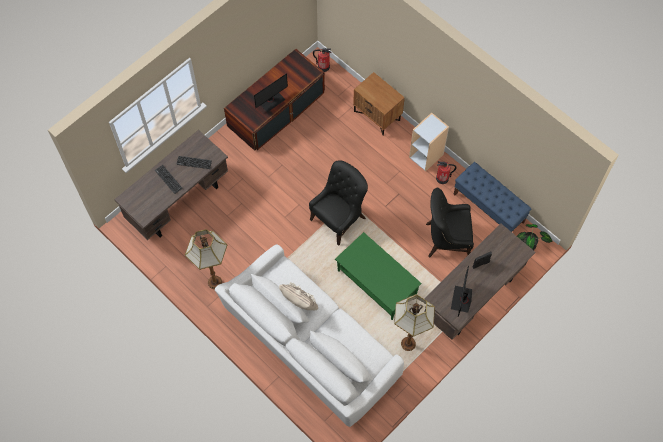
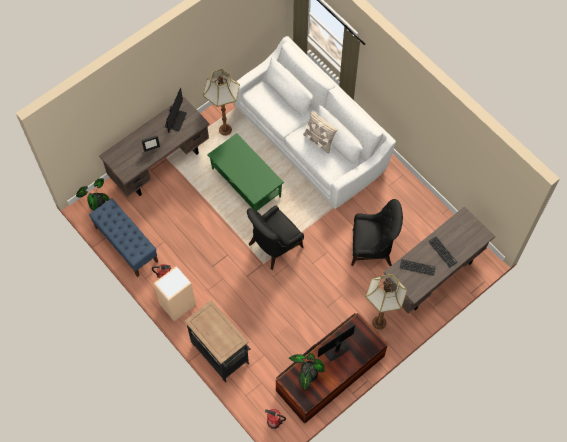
camera: 175 degrees left, 0 degrees up
floor lamp [185,229,227,289] -> floor lamp moved to [365,274,407,330]
brown nightstand [353,72,405,136] -> black cart [184,300,251,383]
black chair [426,188,474,258] -> black chair moved to [351,199,403,267]
none -> potted plant [289,353,325,391]

